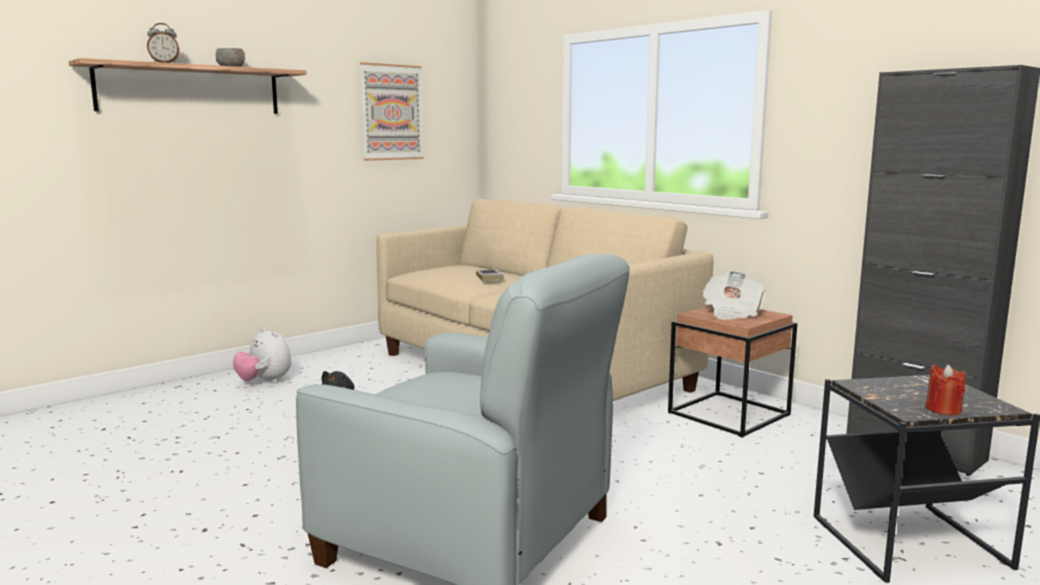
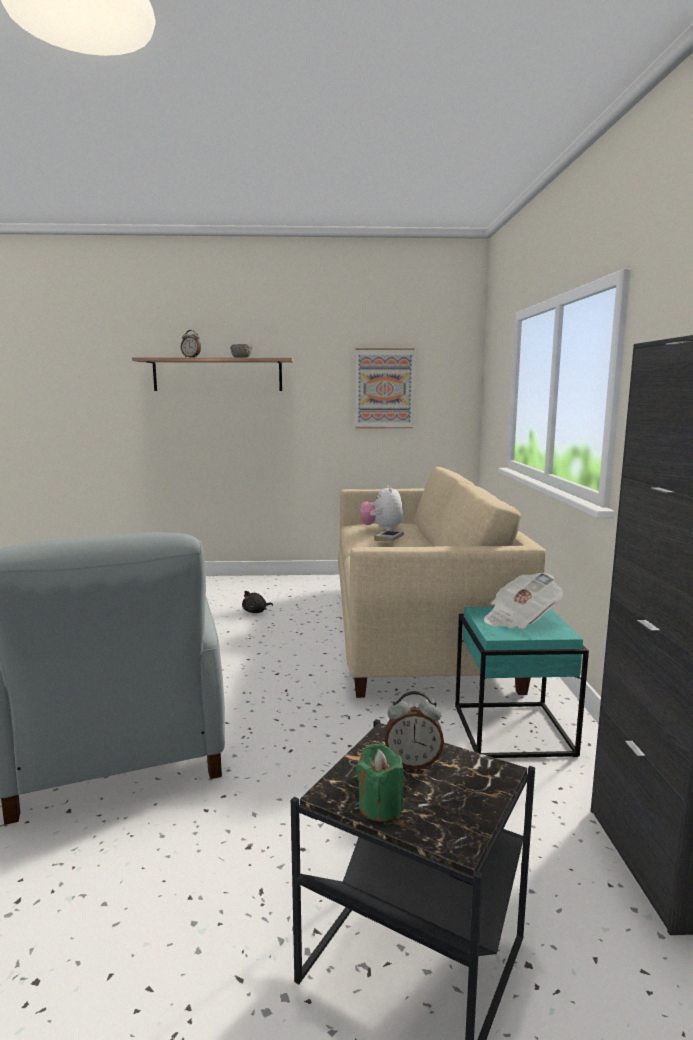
camera: 40 degrees right, 0 degrees up
plush toy [233,328,291,383] -> plush toy moved to [360,485,403,531]
brown side table [668,305,797,438] -> turquoise side table [455,607,589,758]
red candle [925,364,966,415] -> green candle [356,743,404,822]
none -> alarm clock [385,691,444,770]

